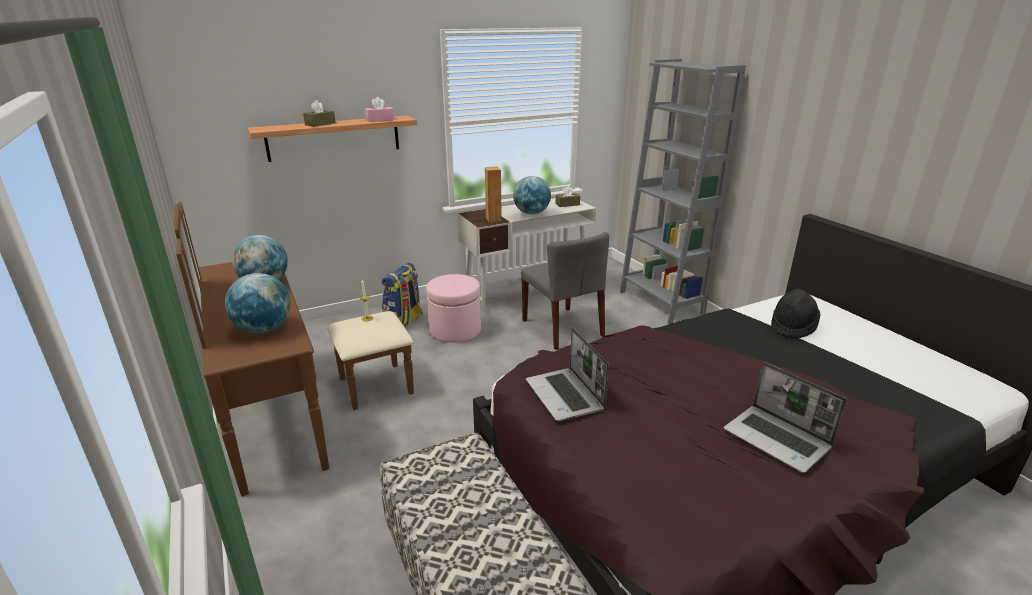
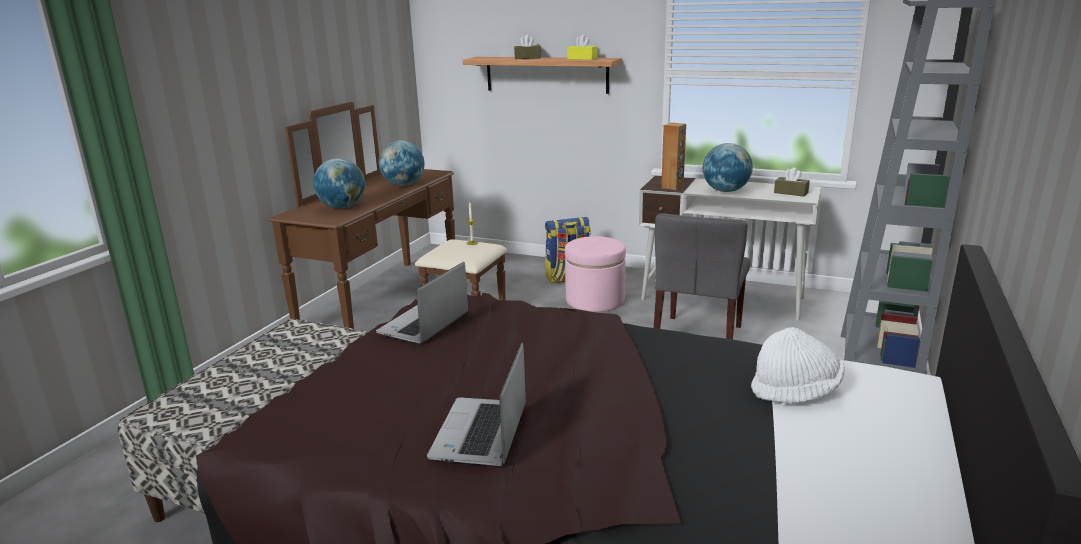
camera: 50 degrees right, 5 degrees down
pink tissue box [365,97,394,122] -> yellow tissue box [567,35,597,60]
black hat [771,289,821,339] -> white hat [751,327,845,404]

